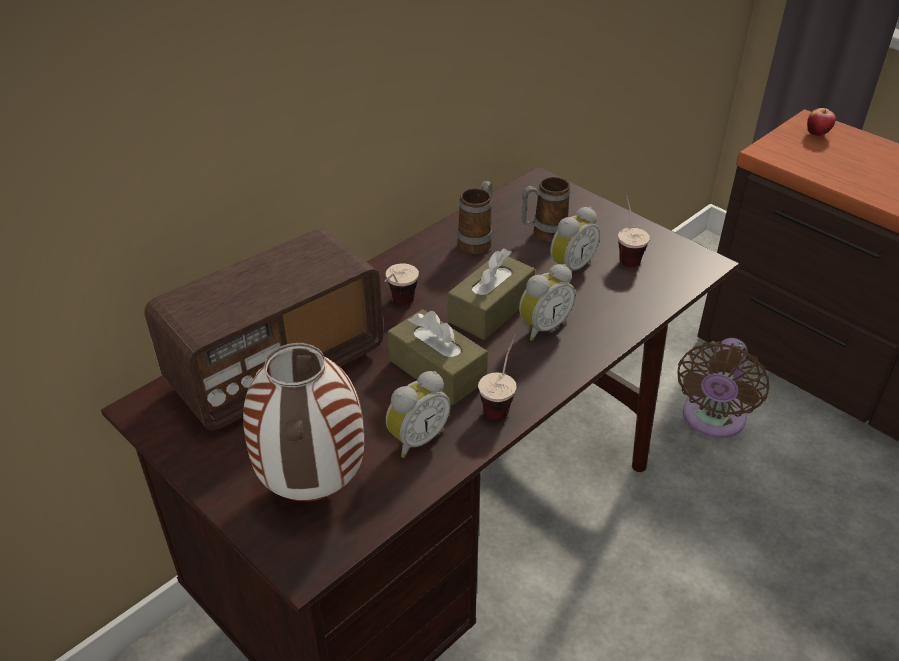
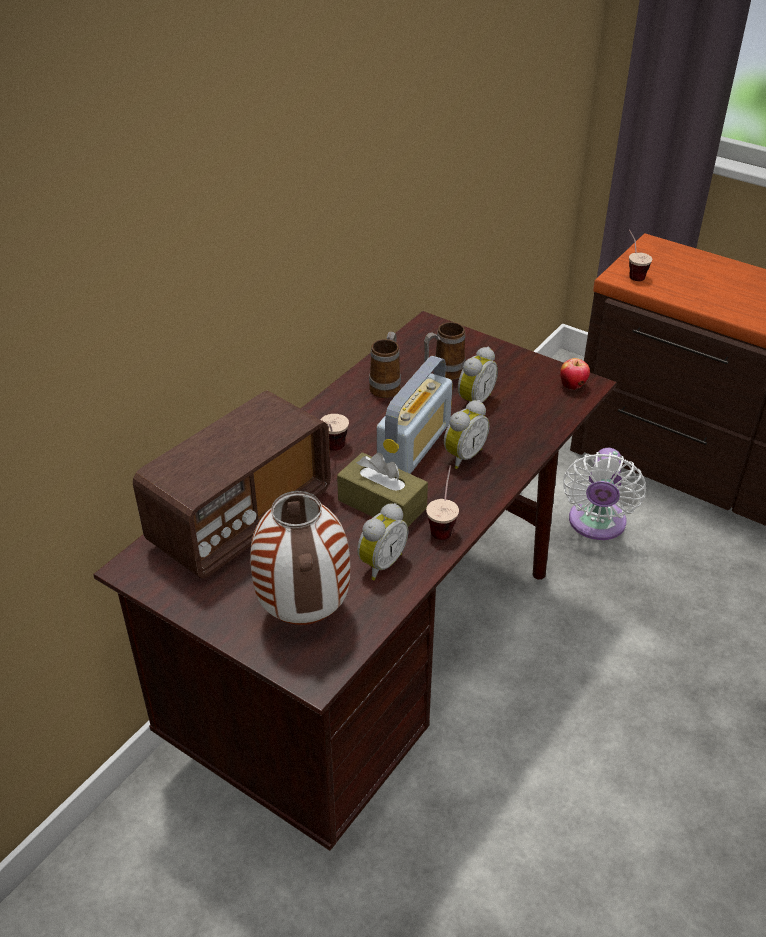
camera: 10 degrees left, 0 degrees up
brown tissue box [448,248,535,340] -> radio [377,356,453,474]
cup [618,195,650,267] -> cup moved to [629,230,652,281]
brown fan [677,338,769,438] -> white fan [563,448,646,540]
apple [807,108,836,137] -> apple moved to [560,358,590,390]

